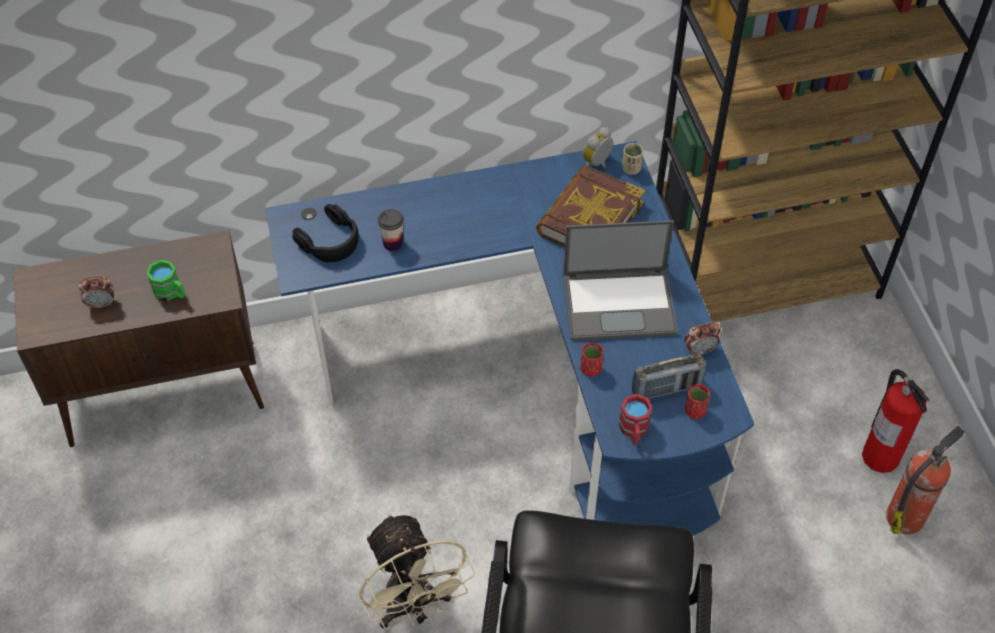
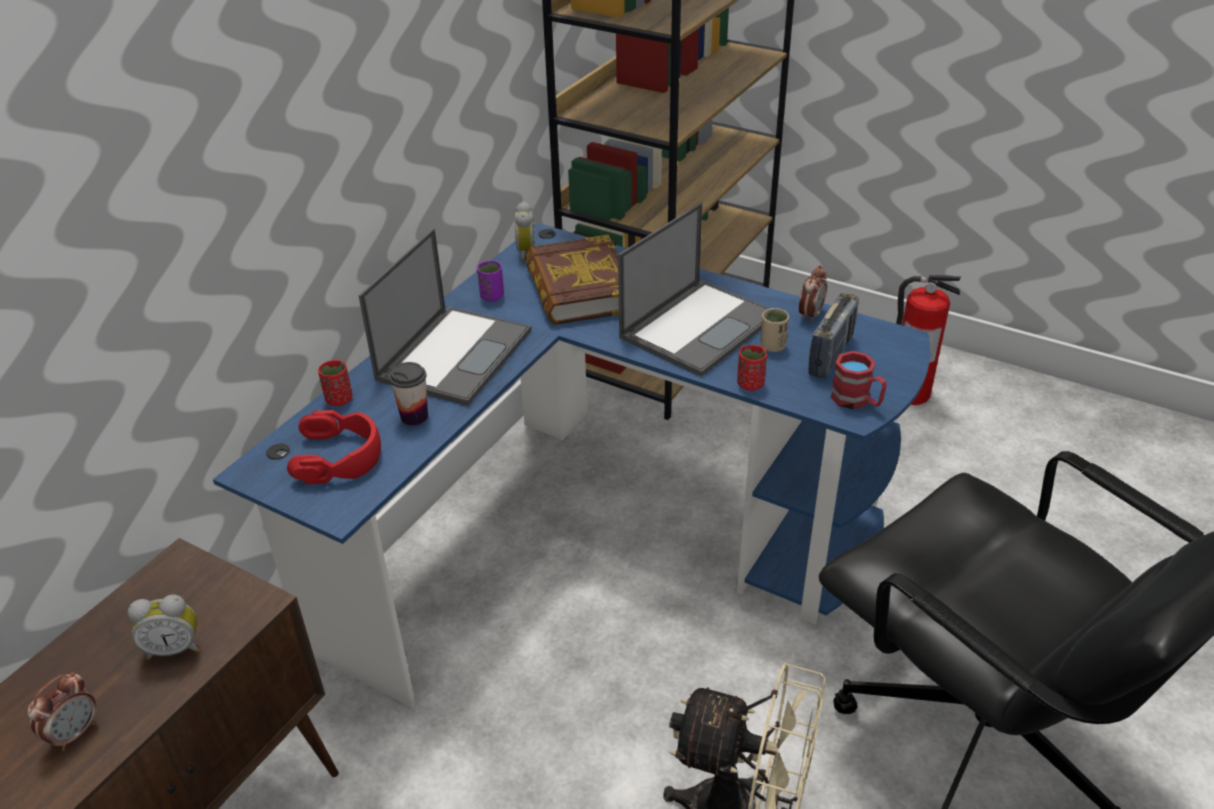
camera: 45 degrees left, 15 degrees down
green mug [146,260,185,301] -> alarm clock [128,595,200,660]
black headphones [293,204,359,262] -> red headphones [287,410,381,484]
beige cup [622,143,643,175] -> beige cup moved to [760,308,789,352]
red cup [685,384,710,419] -> red cup moved to [318,360,353,406]
fire extinguisher [886,426,965,534] -> none
none -> laptop [359,228,531,406]
none -> purple cup [477,261,504,302]

